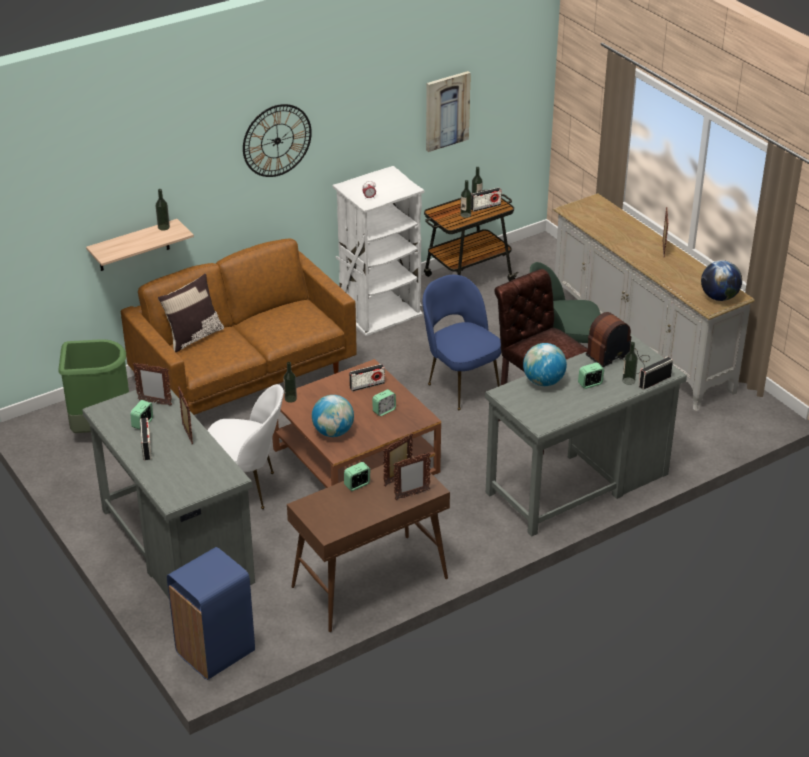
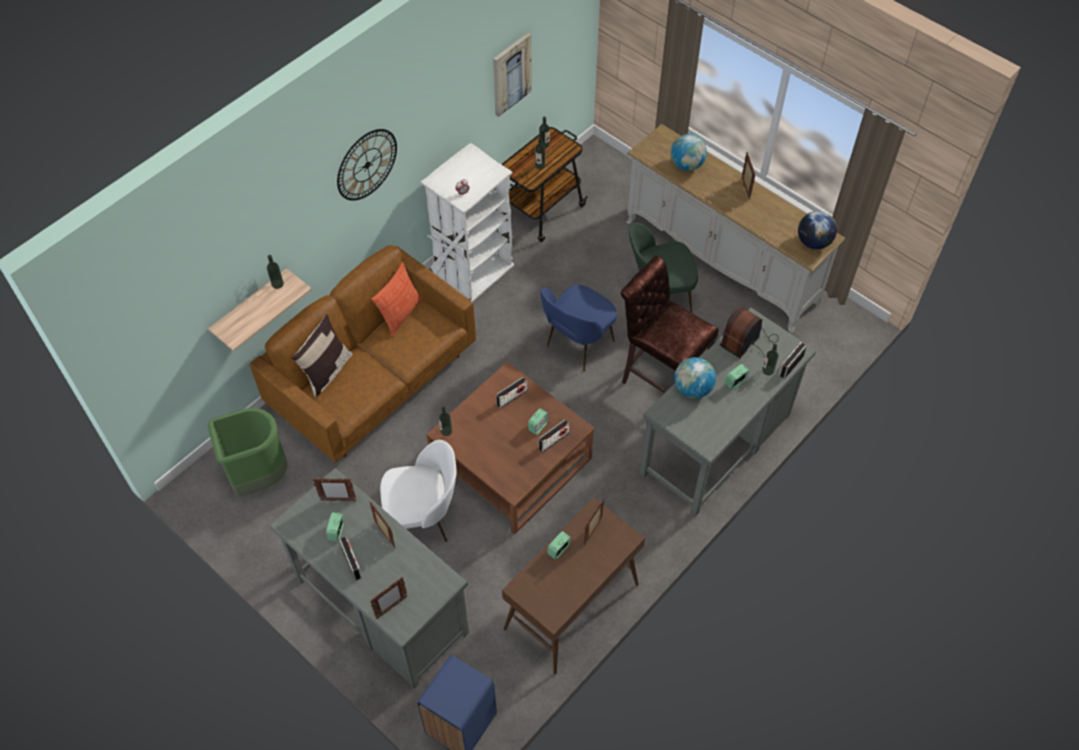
camera: 15 degrees left, 20 degrees up
globe [312,395,354,437] -> globe moved to [671,134,707,171]
picture frame [393,452,431,500] -> picture frame moved to [370,577,407,619]
blue chair [423,275,501,410] -> blue chair turned 90 degrees counterclockwise [541,285,617,371]
radio [471,187,502,212] -> radio moved to [539,419,570,452]
none -> orange pillow [372,262,422,337]

